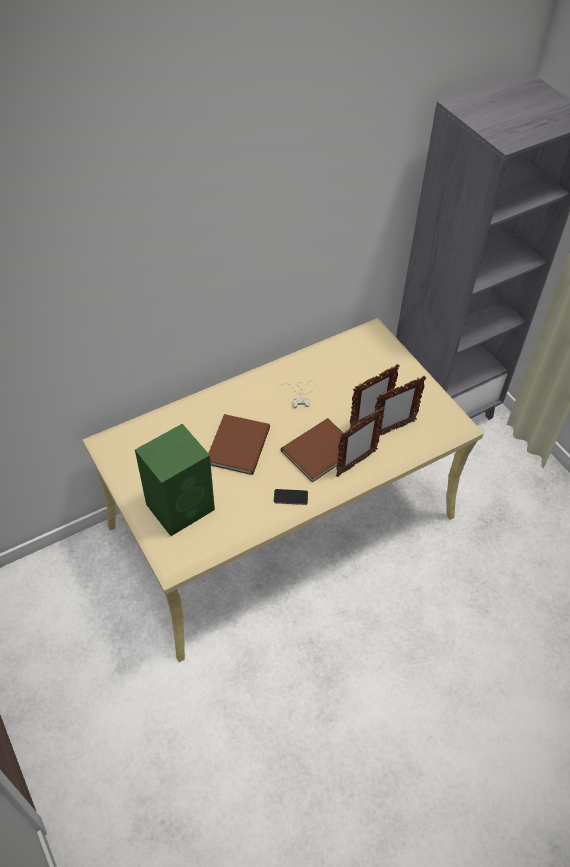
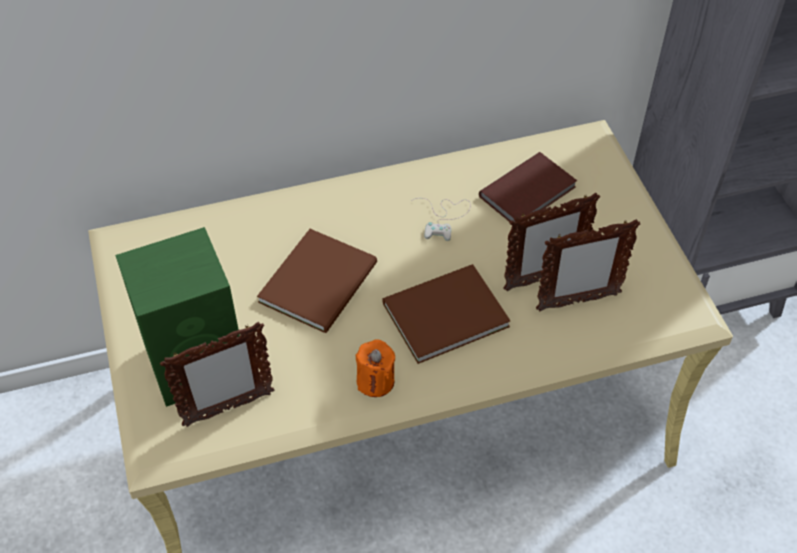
camera: 15 degrees right, 0 degrees up
phone [274,489,308,505] -> orange candle [355,339,395,397]
picture frame [336,406,385,477] -> picture frame moved to [160,322,274,427]
none -> brown book [479,152,577,222]

